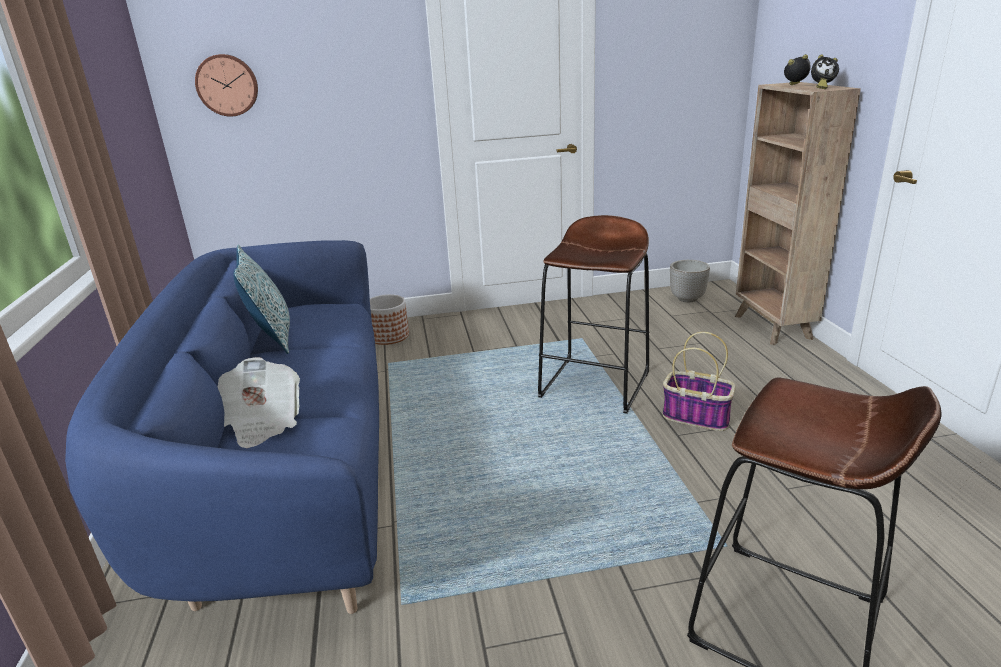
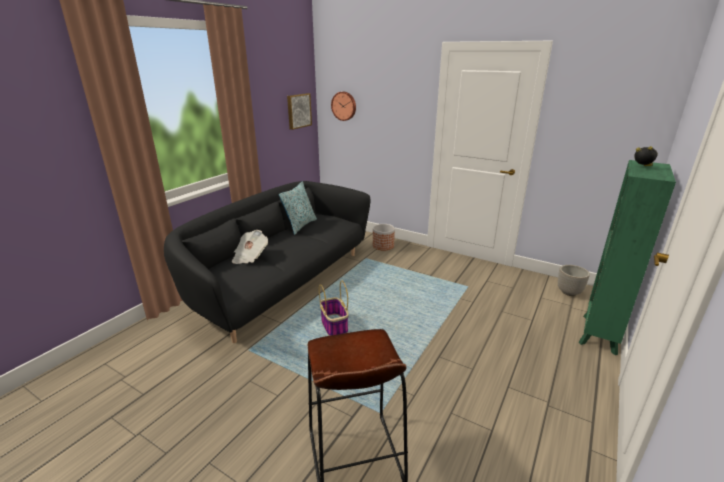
camera: 40 degrees right, 0 degrees up
blue sofa [65,240,379,614] -> black sofa [164,181,371,343]
brown stool [538,215,649,414] -> none
basket [663,332,735,431] -> basket moved to [319,281,349,336]
brown bookcase [735,82,861,345] -> green bookcase [578,160,676,355]
alarm clock [811,55,839,89] -> none
none -> picture [287,93,312,130]

